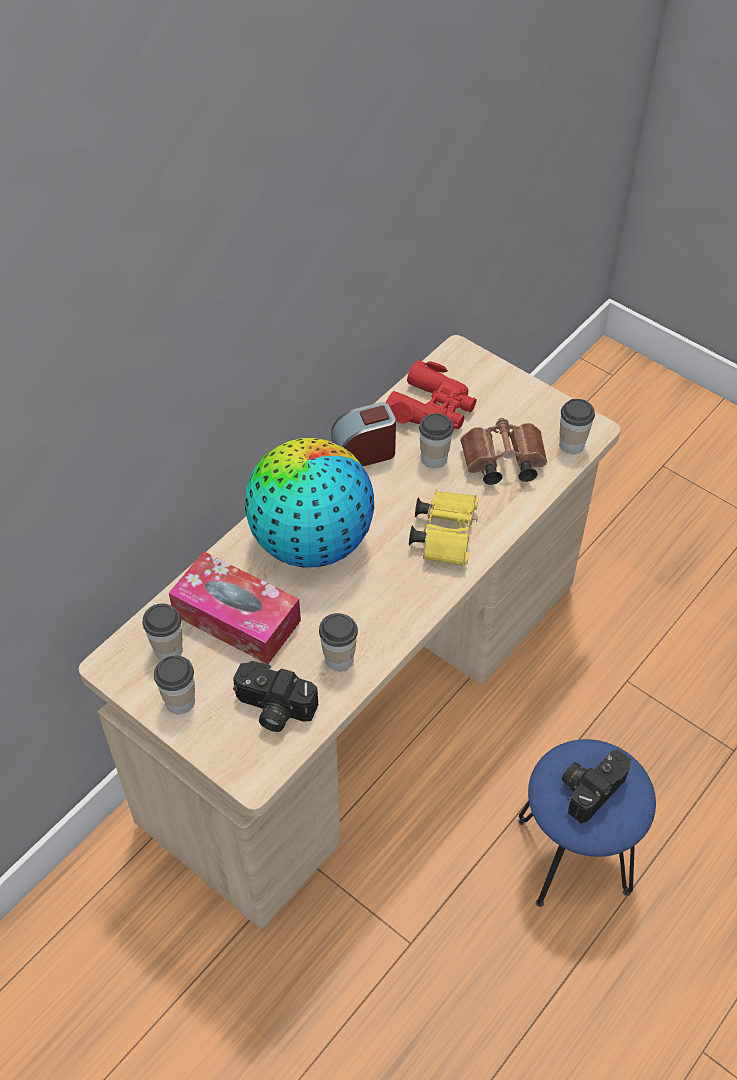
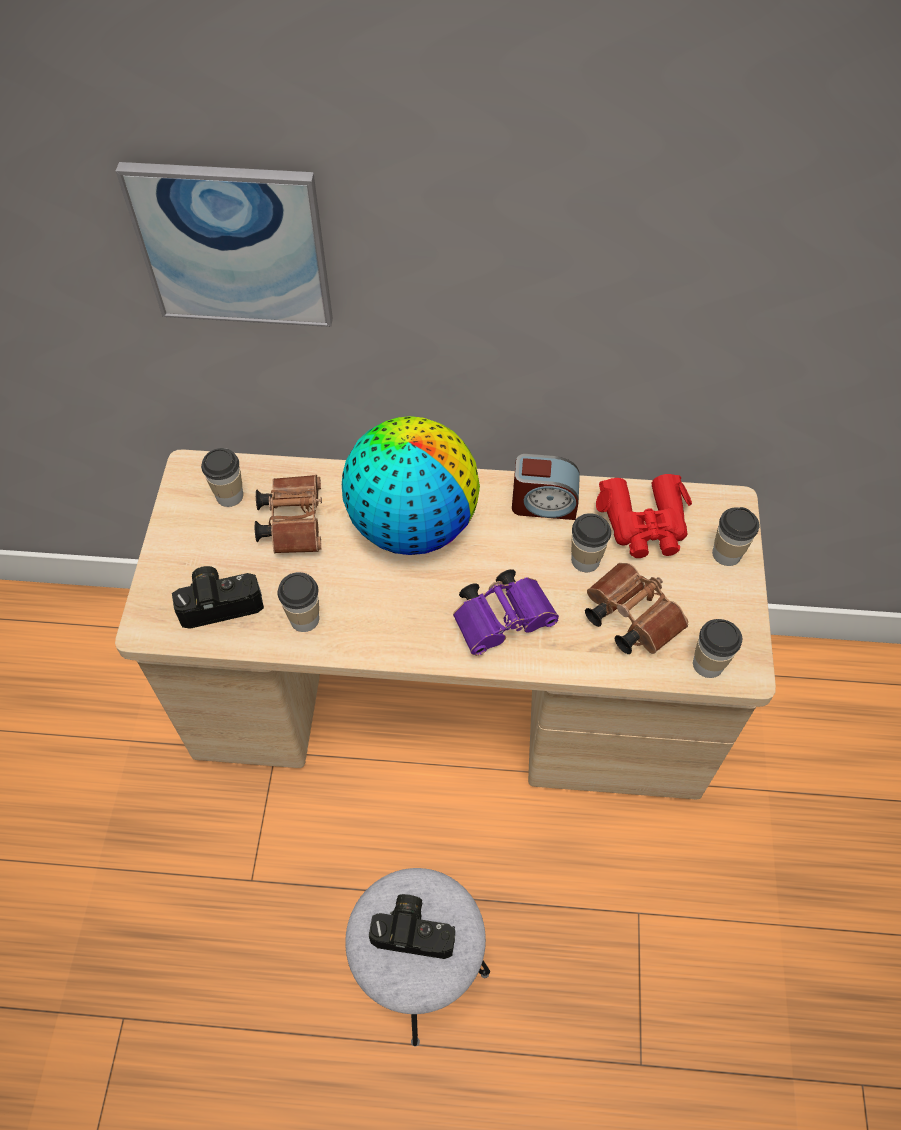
camera: 55 degrees right, 5 degrees up
cup [154,656,195,714] -> cup moved to [712,507,760,566]
tissue box [169,551,301,664] -> brown binoculars [255,475,322,553]
camera [233,661,318,732] -> camera turned 90 degrees clockwise [172,566,264,629]
alarm clock [331,402,396,466] -> alarm clock turned 150 degrees clockwise [512,454,580,520]
yellow binoculars [409,491,479,566] -> purple binoculars [453,569,559,656]
blue stool [518,739,656,907] -> grey stool [345,868,490,1047]
none -> picture [116,162,333,327]

